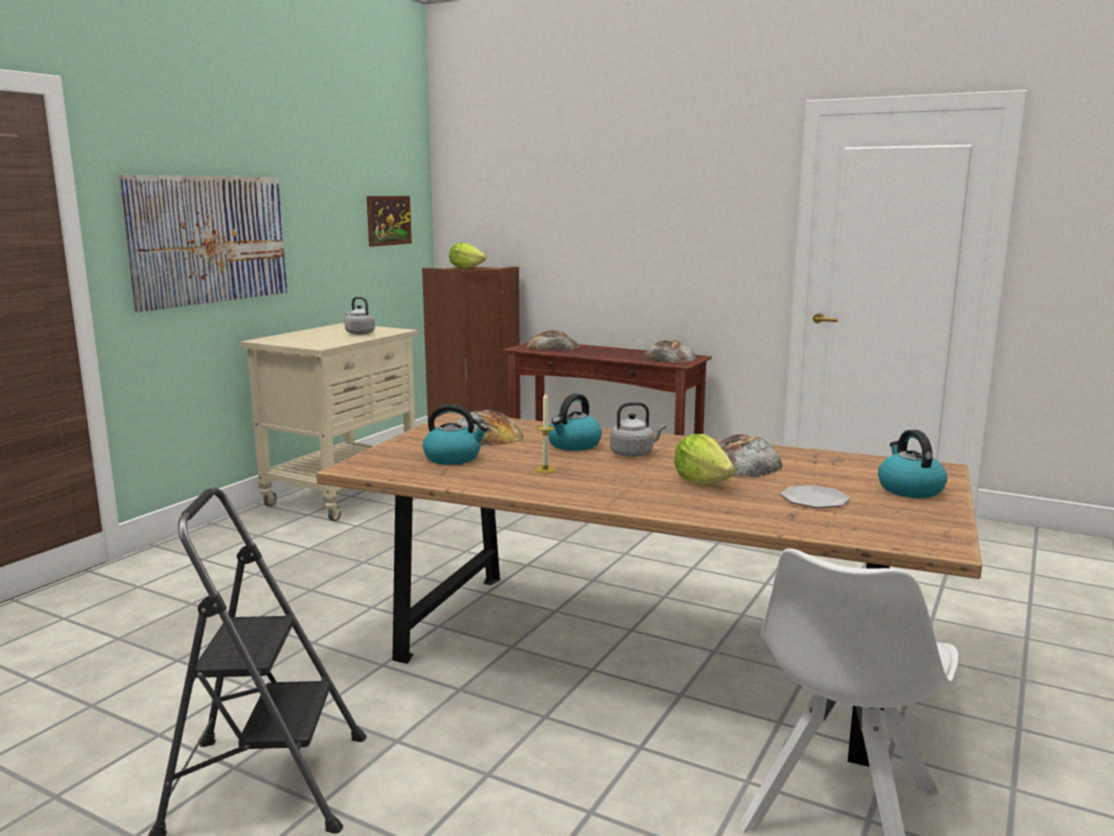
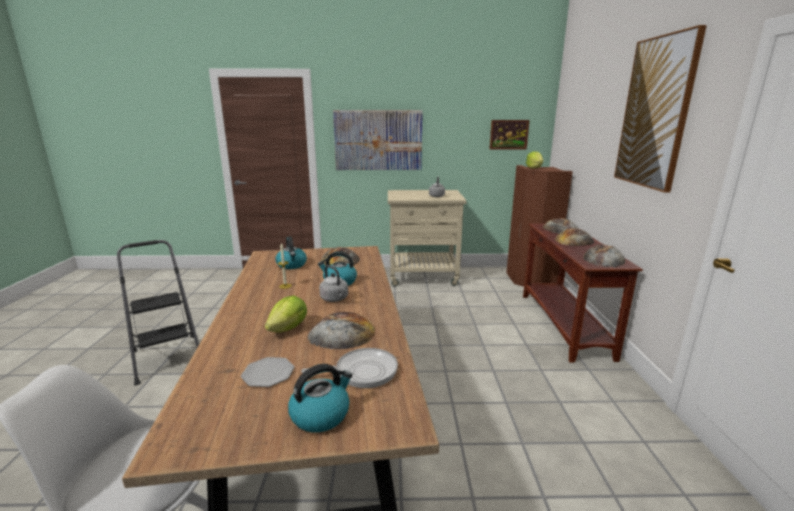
camera: 60 degrees right, 5 degrees up
none -> frying pan [301,348,398,388]
none -> bread [555,228,594,246]
none -> picture [614,25,707,193]

